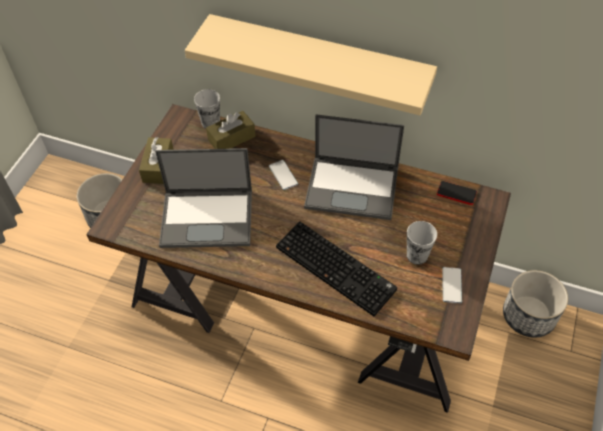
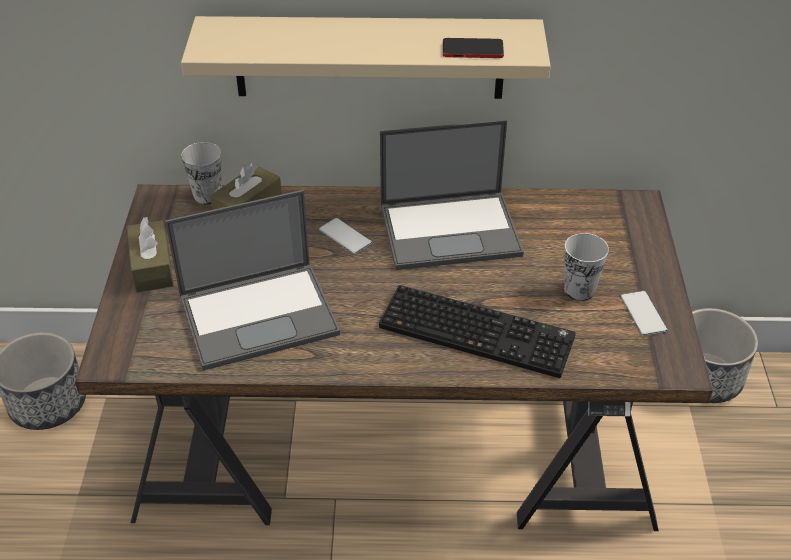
camera: 20 degrees left, 10 degrees down
phone [437,181,477,205] -> phone moved to [443,38,504,58]

